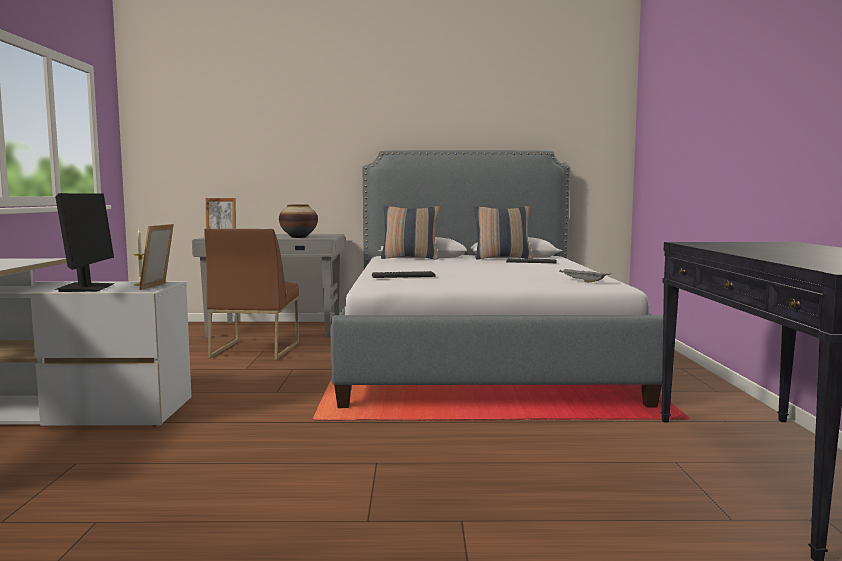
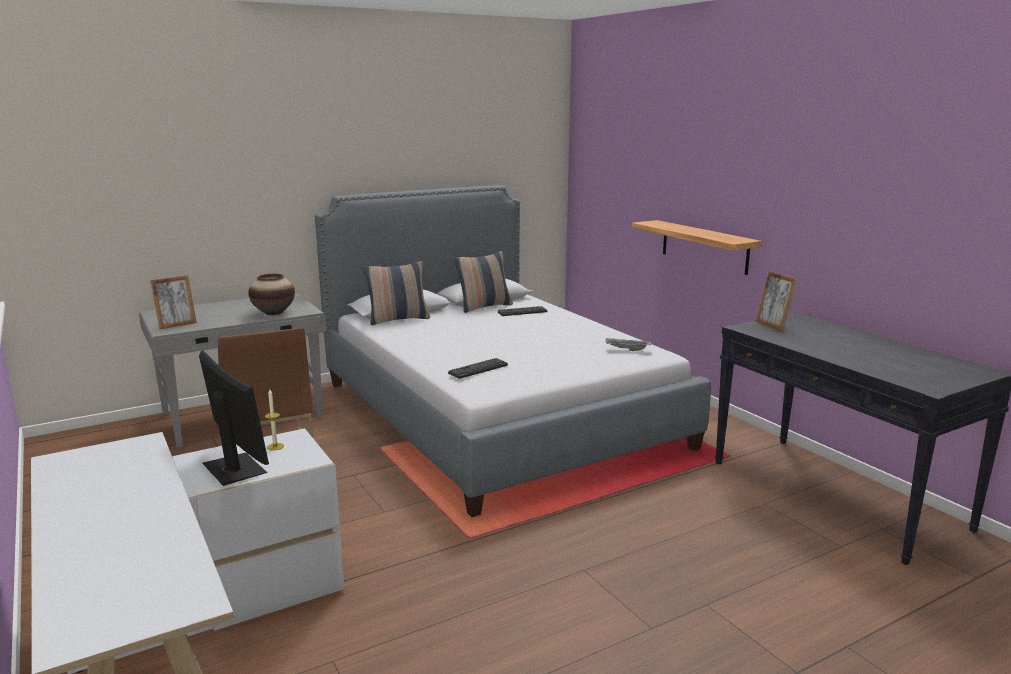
camera: 30 degrees left, 10 degrees up
picture frame [139,224,174,290] -> picture frame moved to [756,271,797,332]
none -> shelf [632,220,762,275]

